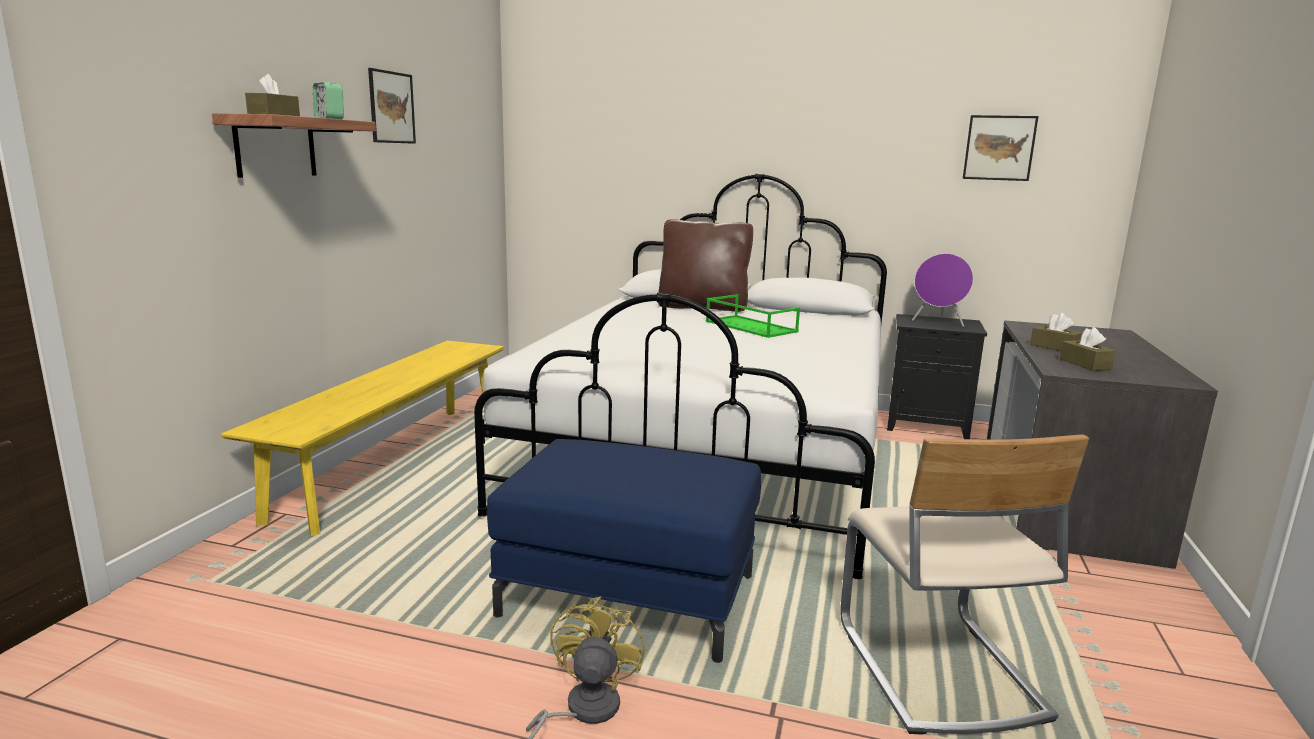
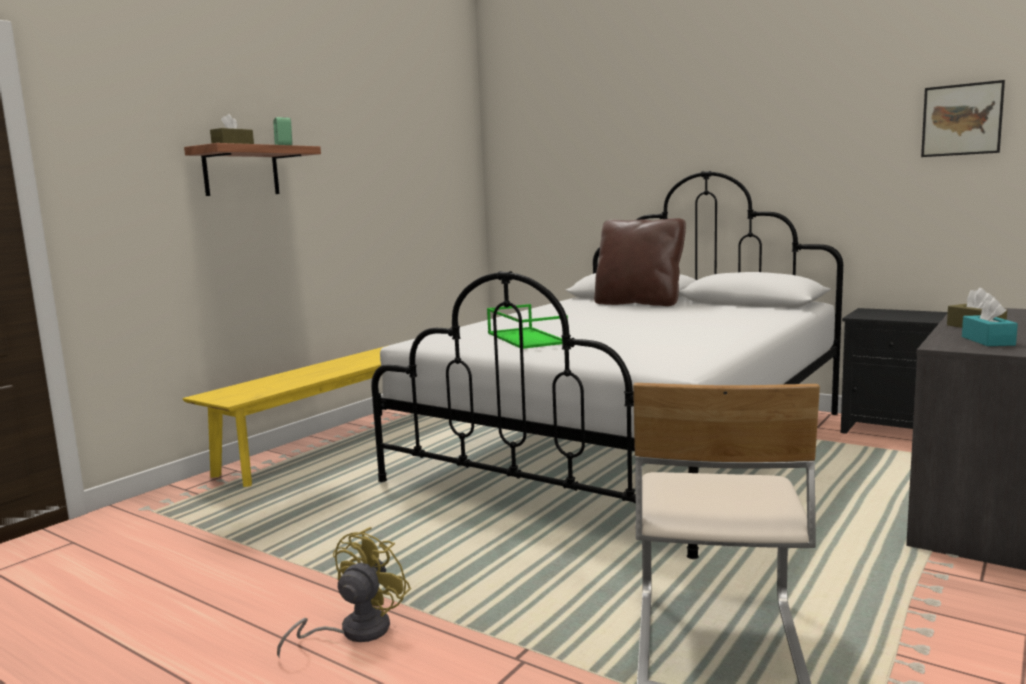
camera: 20 degrees right, 5 degrees down
picture [368,68,416,144] -> none
blue ottoman [487,439,761,663] -> none
green tray [706,294,800,338] -> green tray moved to [487,304,568,349]
purple speaker [912,253,973,327] -> none
brown tissue box [1060,327,1116,371] -> turquoise tissue box [962,298,1018,346]

